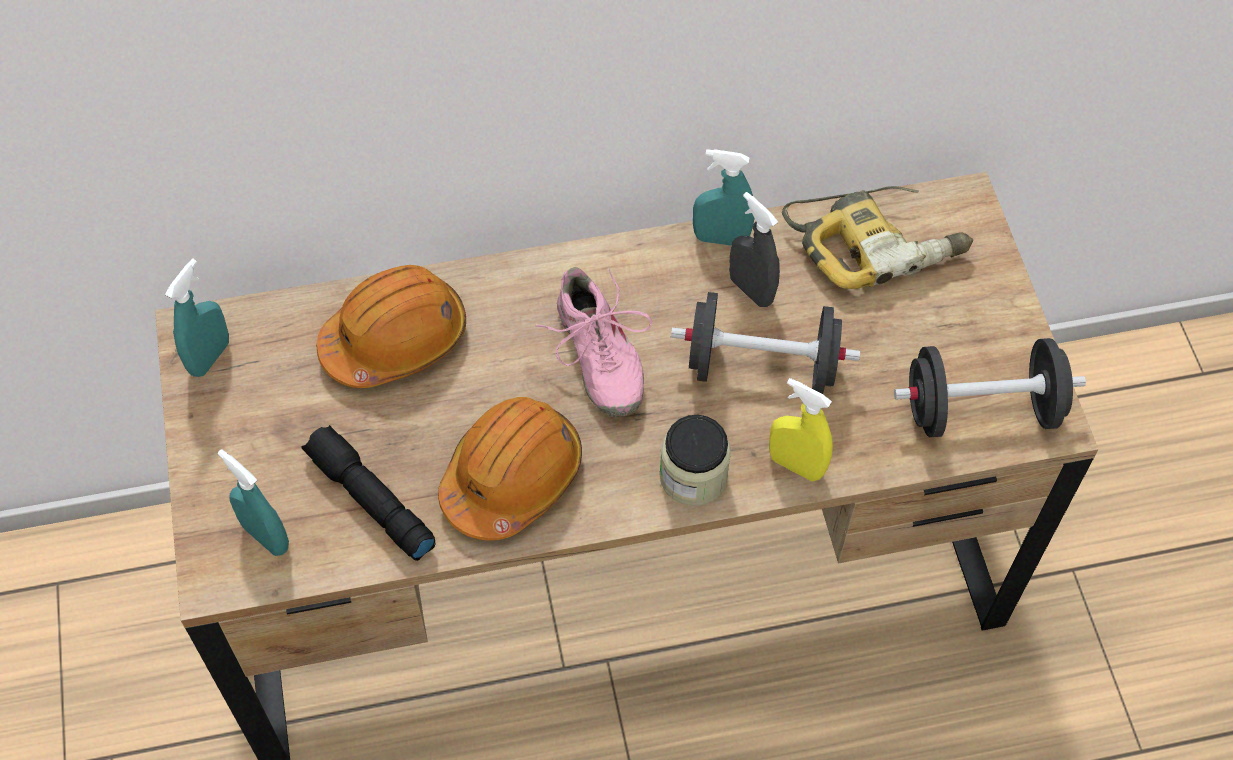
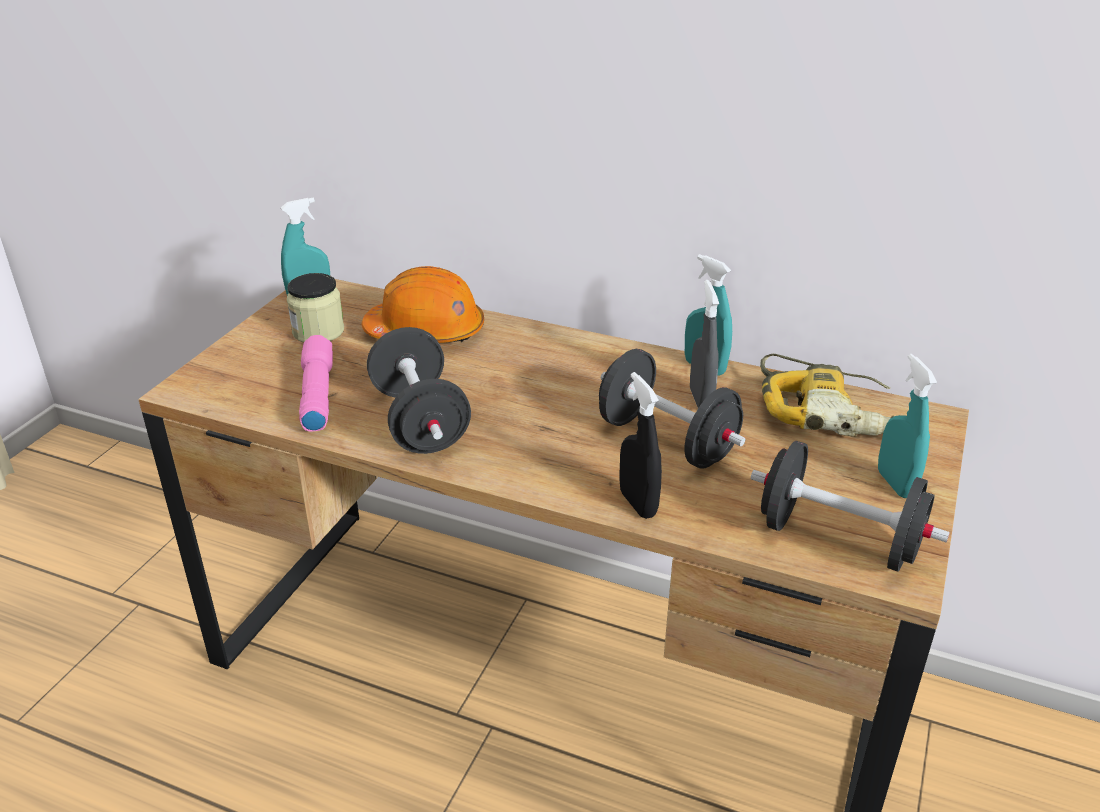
camera: 35 degrees right, 25 degrees down
turquoise spray bottle [218,449,289,556] -> turquoise spray bottle moved to [878,354,937,498]
black flashlight [301,425,435,561] -> pink flashlight [299,335,333,431]
orange hard hat [438,397,582,541] -> black dumbbell [367,327,471,454]
pink shoe [535,267,652,417] -> none
jar [659,415,731,506] -> jar moved to [287,273,344,343]
yellow spray bottle [769,378,833,481] -> black spray bottle [619,372,662,519]

